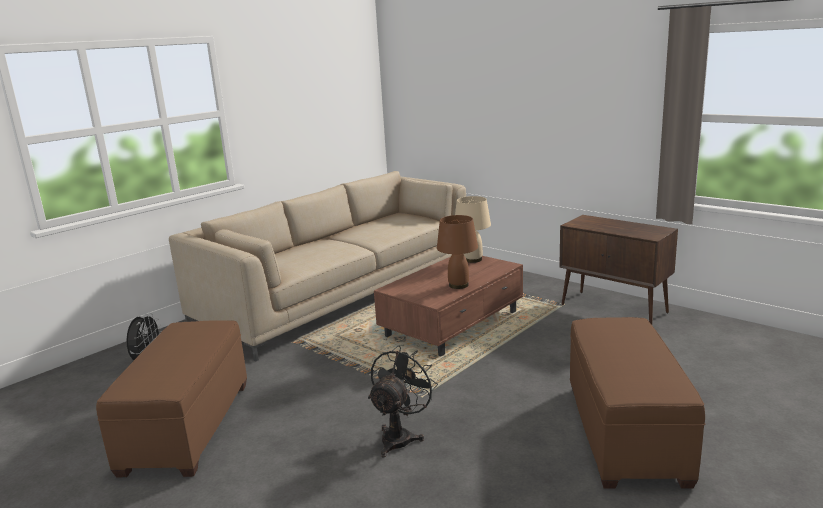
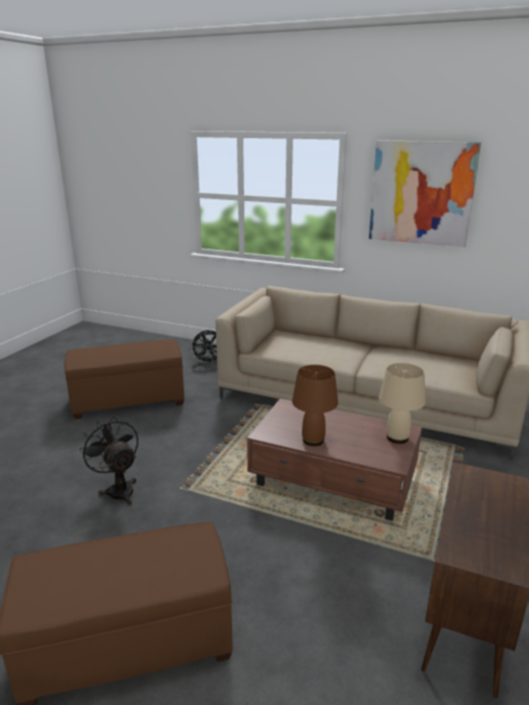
camera: 70 degrees right, 5 degrees up
black fan [368,345,438,457] -> black fan turned 135 degrees counterclockwise [79,417,138,505]
none -> picture [369,140,481,247]

